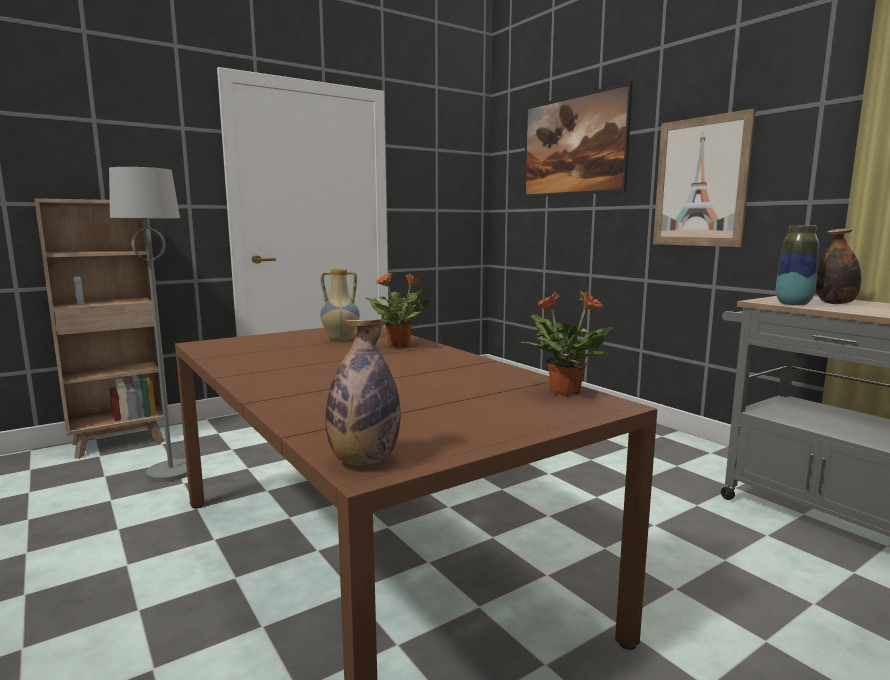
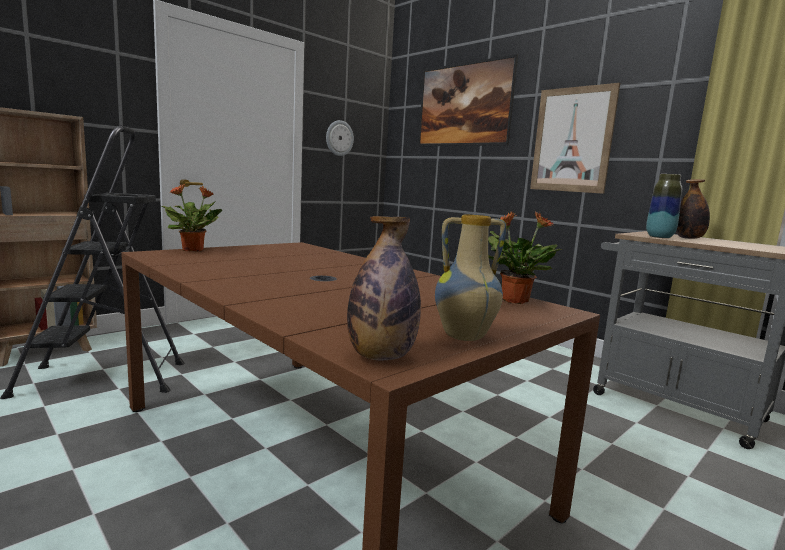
camera: 10 degrees left, 0 degrees up
grey floor lamp [109,167,187,482] -> step ladder [0,125,185,399]
vase [320,269,360,342] -> vase moved to [435,215,507,341]
potted plant [366,272,432,348] -> potted plant moved to [162,184,223,252]
none -> wall clock [326,120,354,156]

